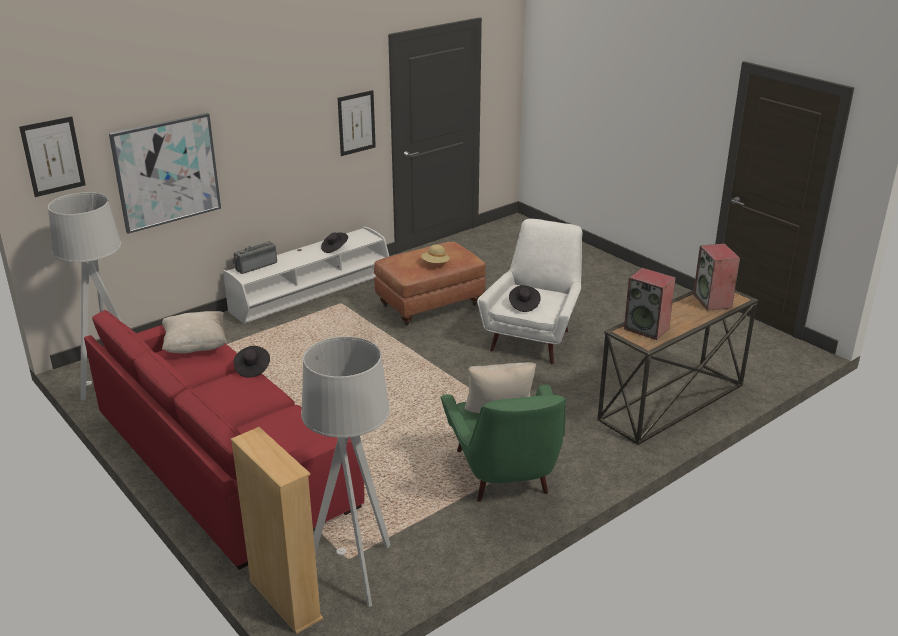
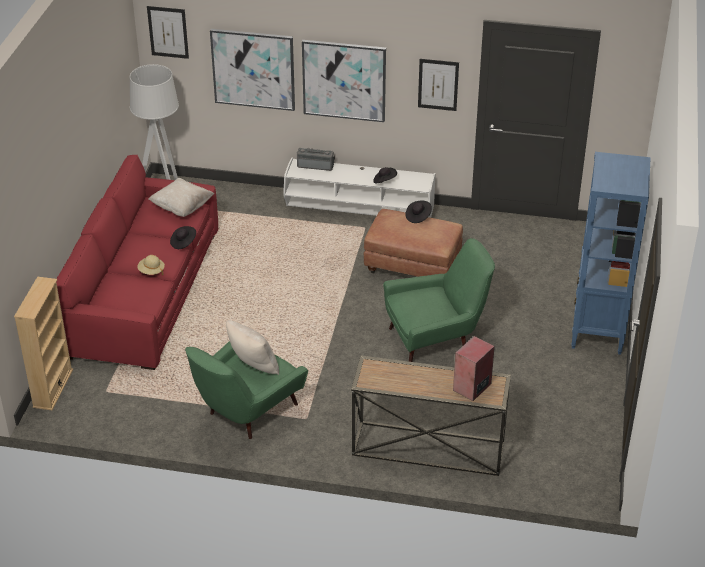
camera: 50 degrees right, 10 degrees up
grey floor lamp [301,336,391,607] -> none
beige hat [421,244,450,263] -> beige hat moved to [137,255,165,275]
white armchair [477,219,582,364] -> green armchair [383,238,495,362]
black hat [509,285,541,312] -> black hat moved to [405,201,432,223]
speaker [624,268,676,340] -> none
none -> picture [302,40,386,122]
none -> blue bookcase [571,152,651,355]

